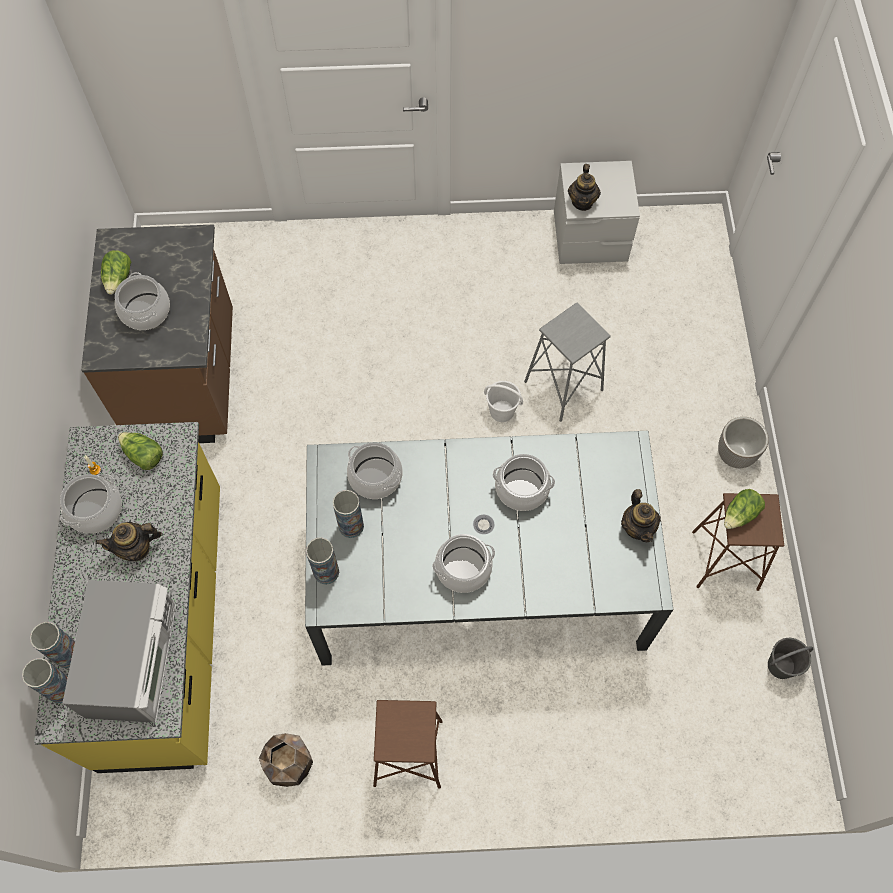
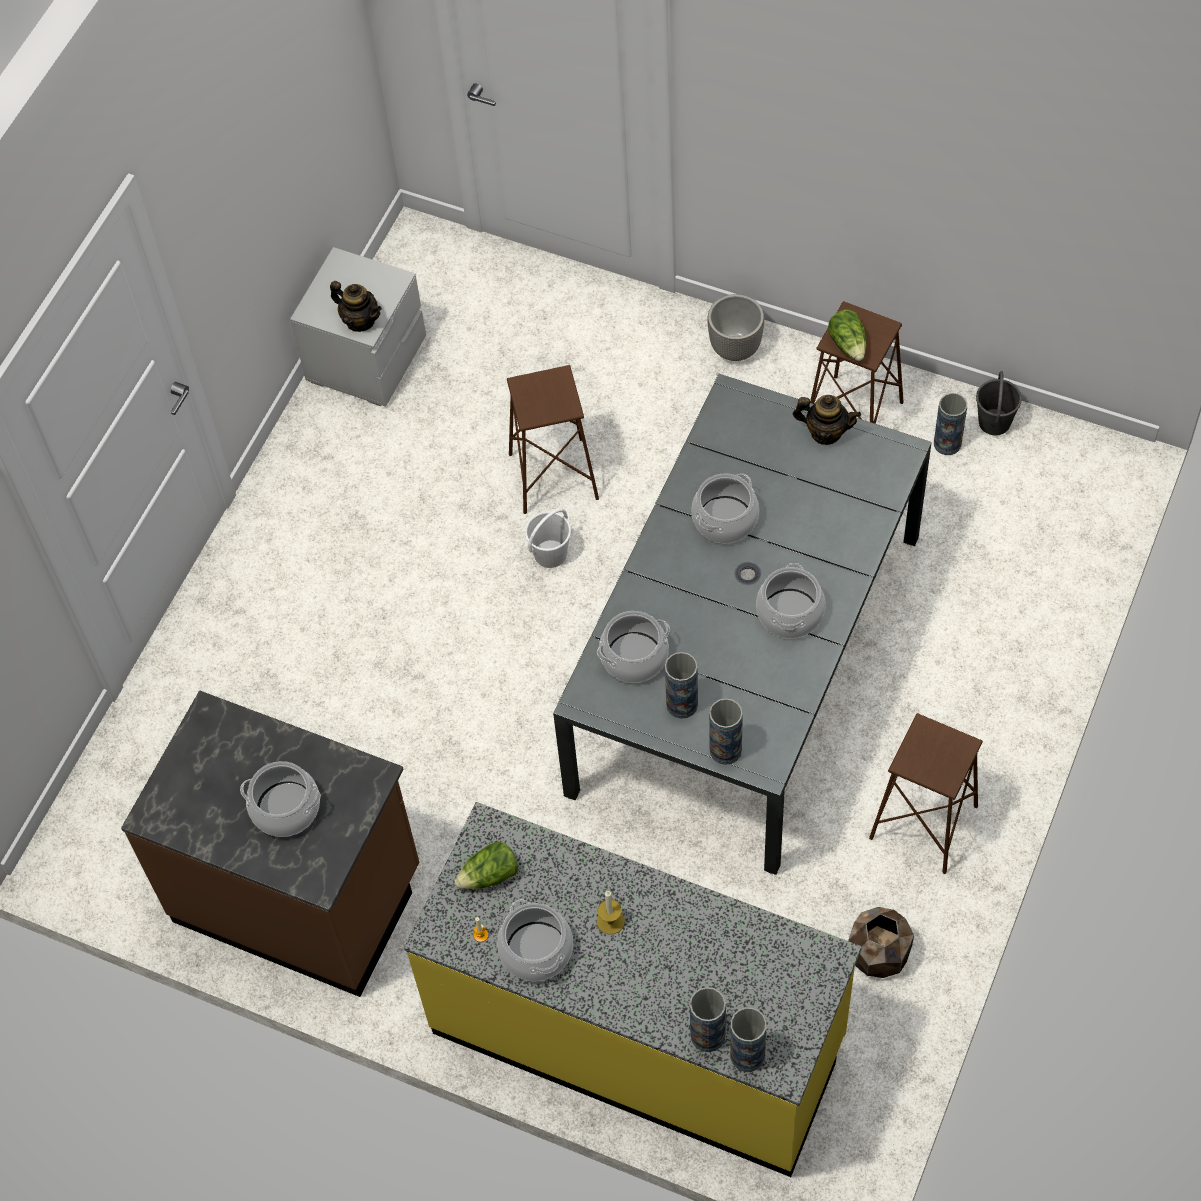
camera: 60 degrees left, 5 degrees down
microwave [62,580,176,723] -> none
teapot [95,522,162,561] -> candle [597,891,625,934]
lettuce [101,250,131,295] -> none
grey stool [524,302,611,422] -> brown stool [507,365,599,514]
none -> vase [934,393,967,455]

